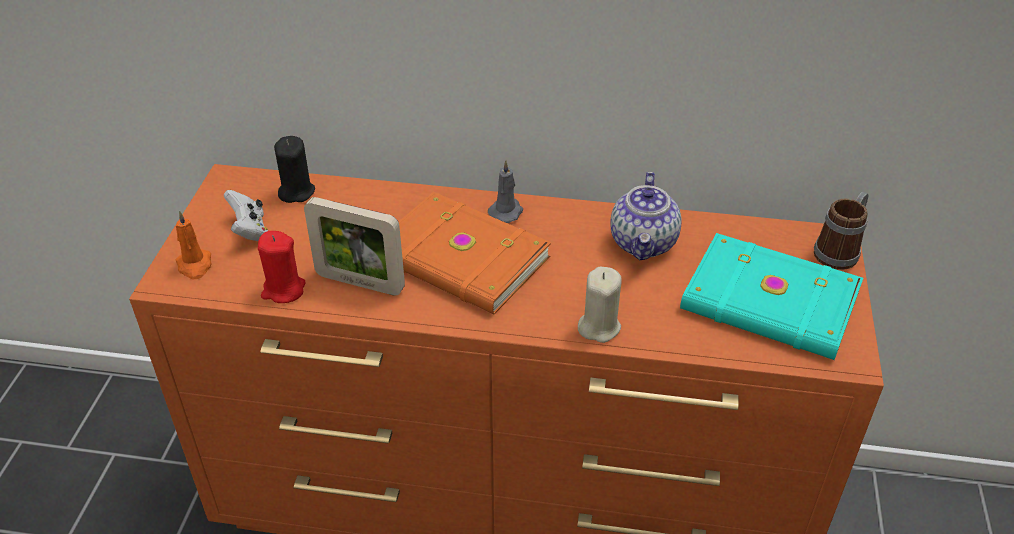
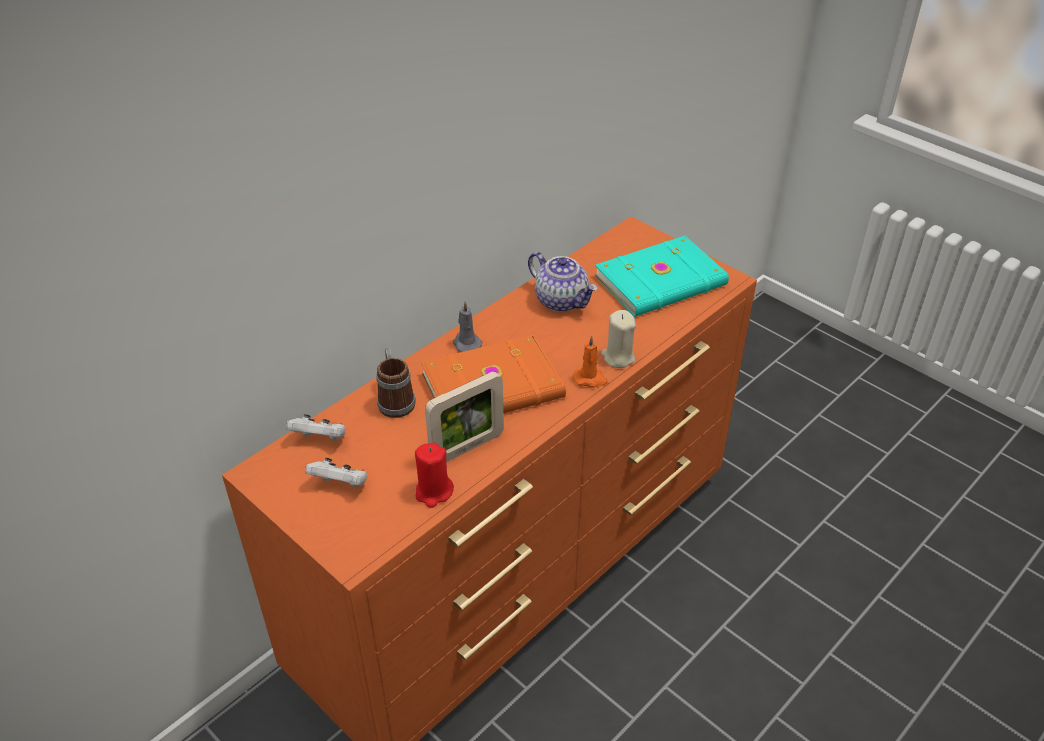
camera: 55 degrees left, 0 degrees up
orange candle [175,211,212,279] -> orange candle moved to [573,336,608,388]
black candle [274,136,315,203] -> white game controller [286,414,346,441]
mug [814,192,868,270] -> mug moved to [376,348,415,418]

